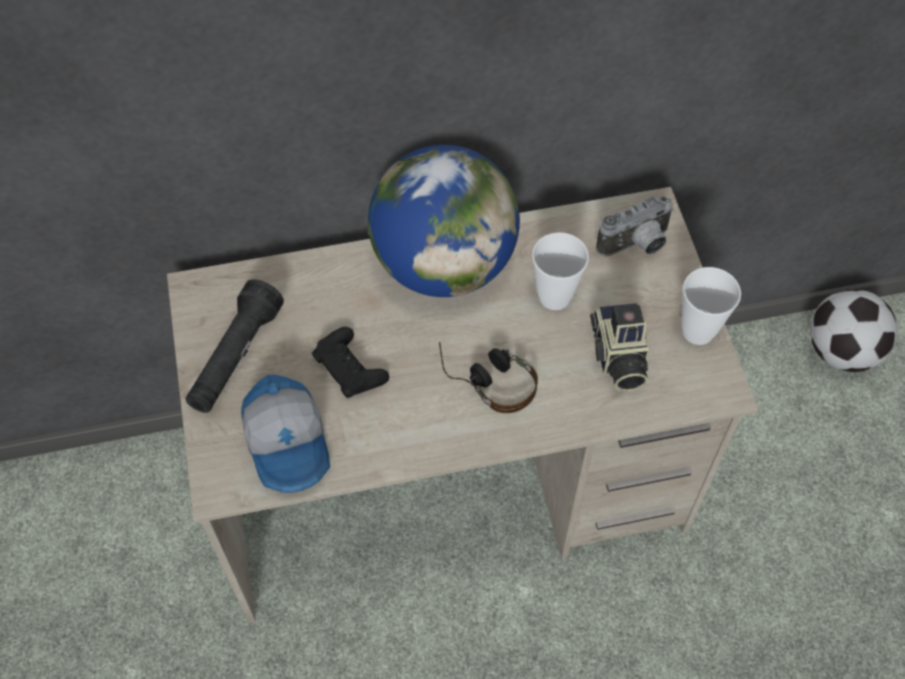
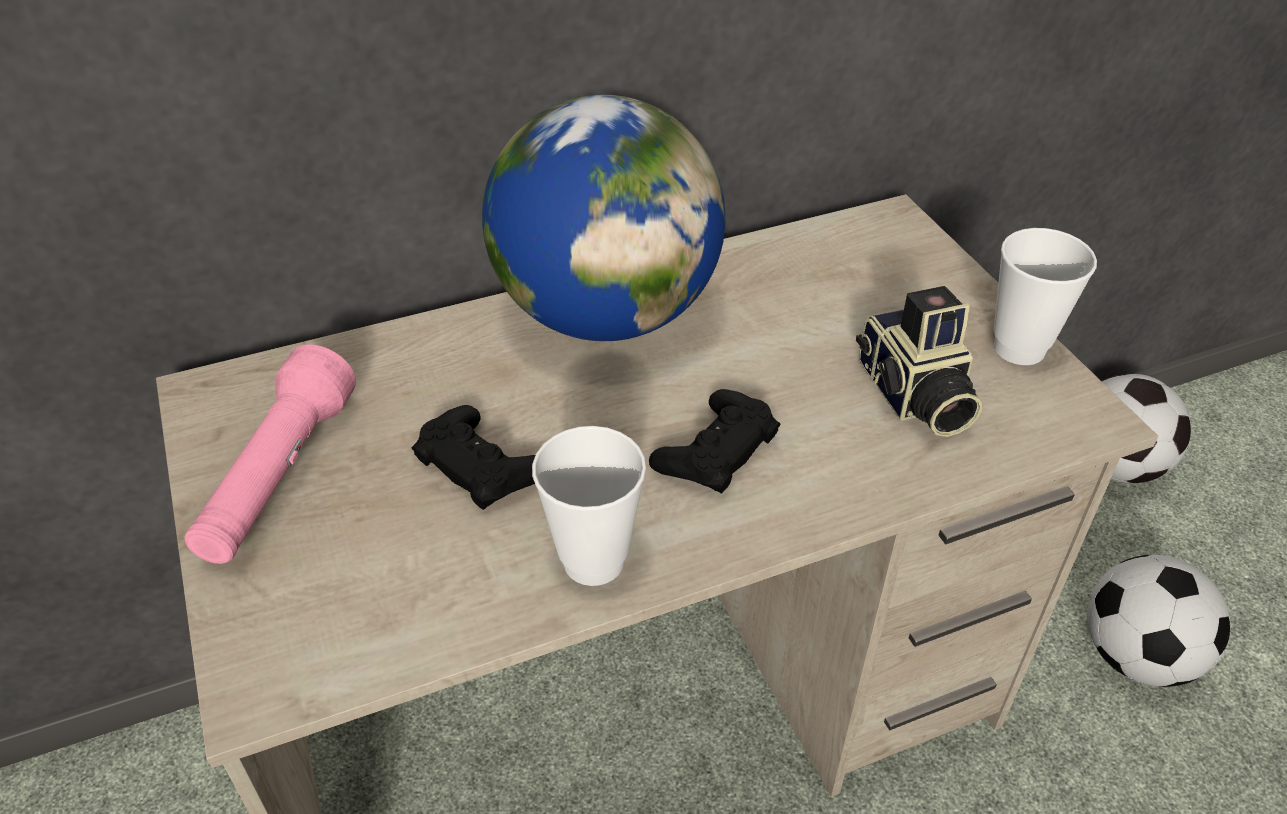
camera: 10 degrees left, 15 degrees down
black flashlight [185,279,284,413] -> pink flashlight [185,344,356,564]
cap [241,375,330,493] -> none
headphones [439,342,538,413] -> black game controller [649,389,780,494]
cup [532,232,589,310] -> cup moved to [532,426,646,586]
camera [596,196,674,256] -> none
none -> football [1087,555,1230,687]

